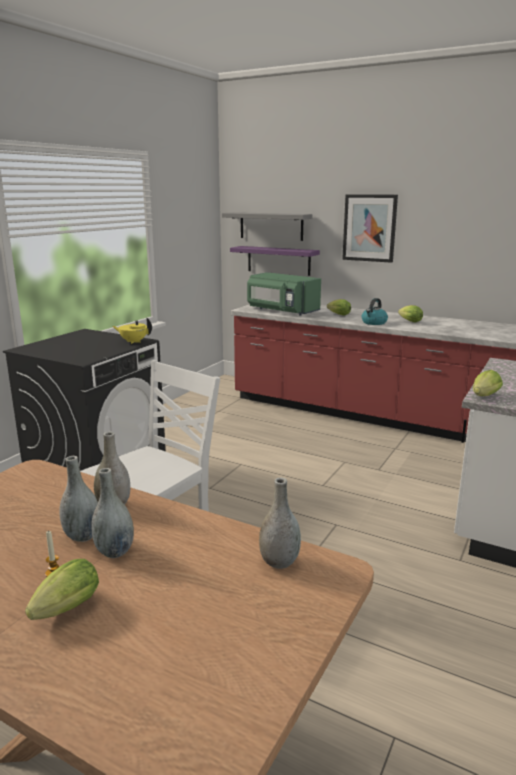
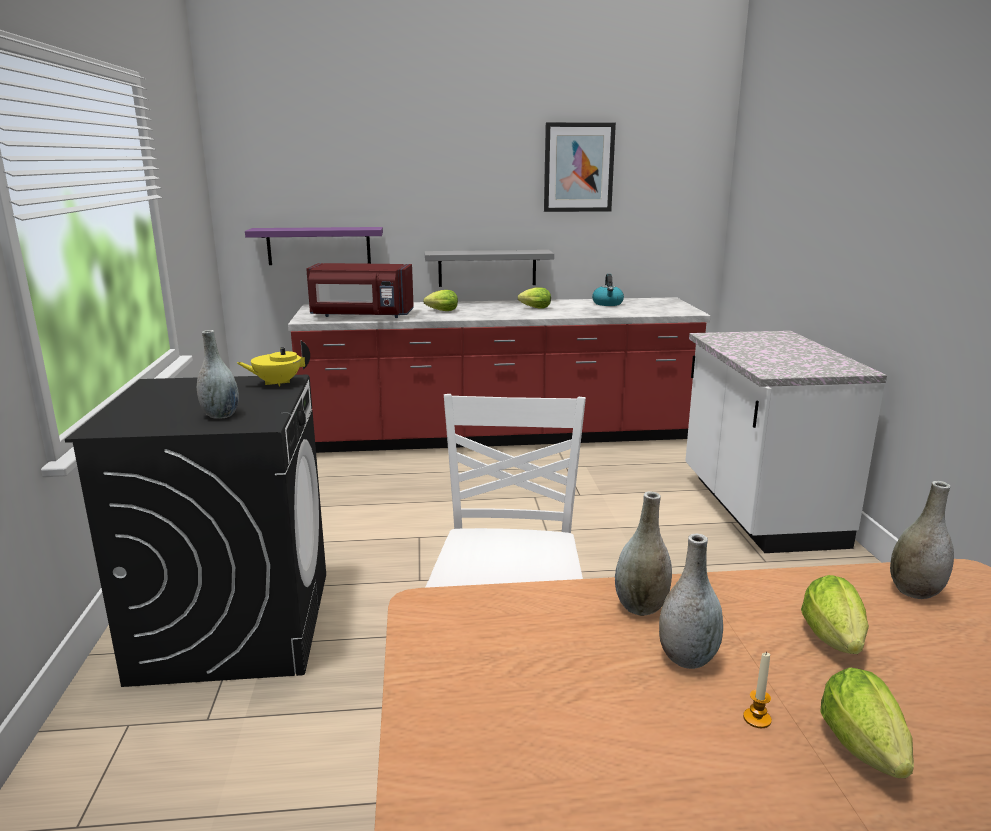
camera: 35 degrees left, 0 degrees up
grey vase [91,468,134,558] -> grey vase moved to [197,330,239,419]
grey shelf [222,212,313,241] -> grey shelf moved to [425,250,554,287]
green microwave [247,272,321,315] -> red microwave [306,263,414,318]
picture [342,194,398,263] -> picture moved to [544,122,616,212]
kettle [362,298,388,325] -> kettle moved to [592,274,624,306]
lettuce [473,370,503,396] -> lettuce moved to [801,575,869,654]

